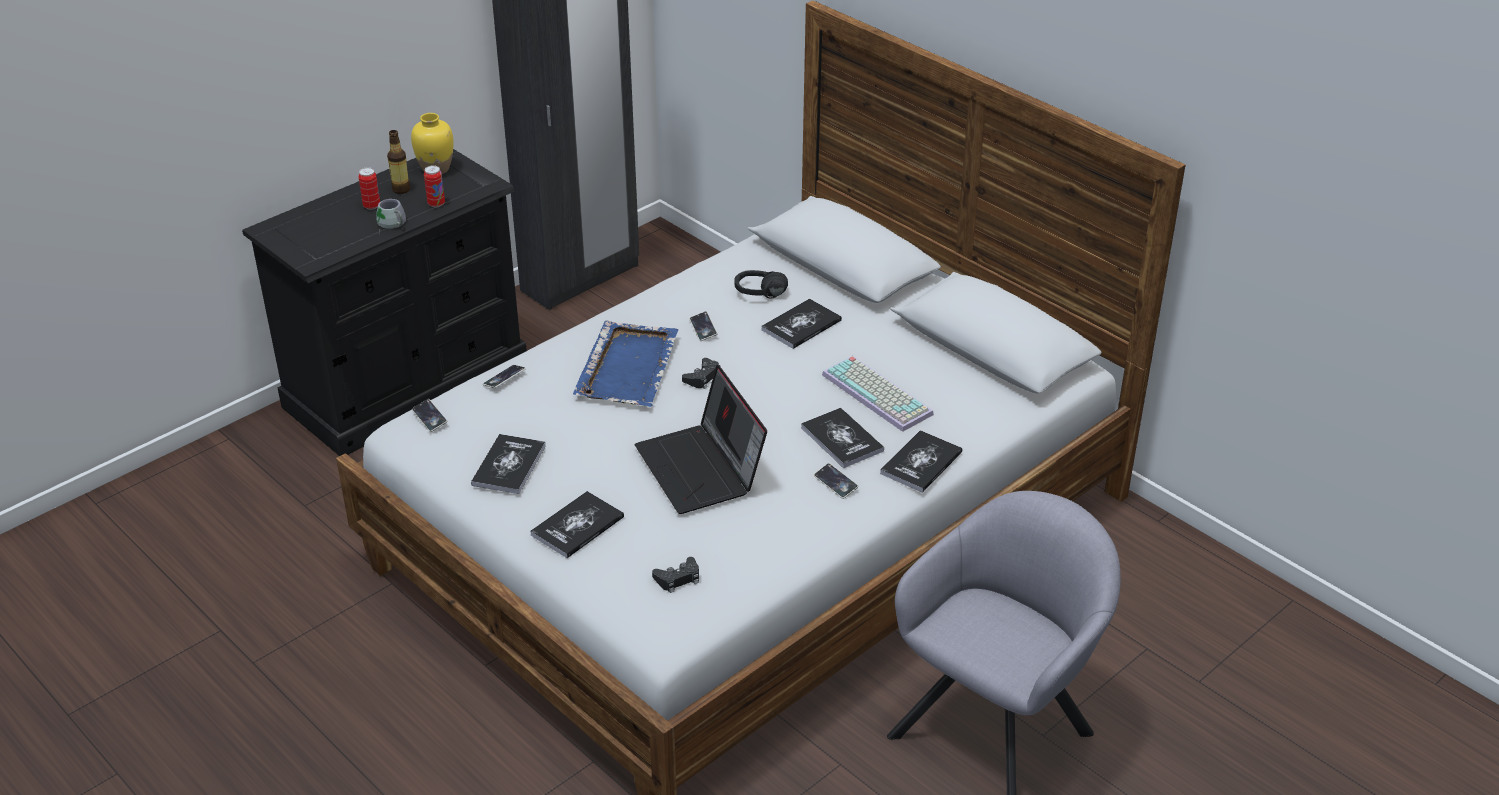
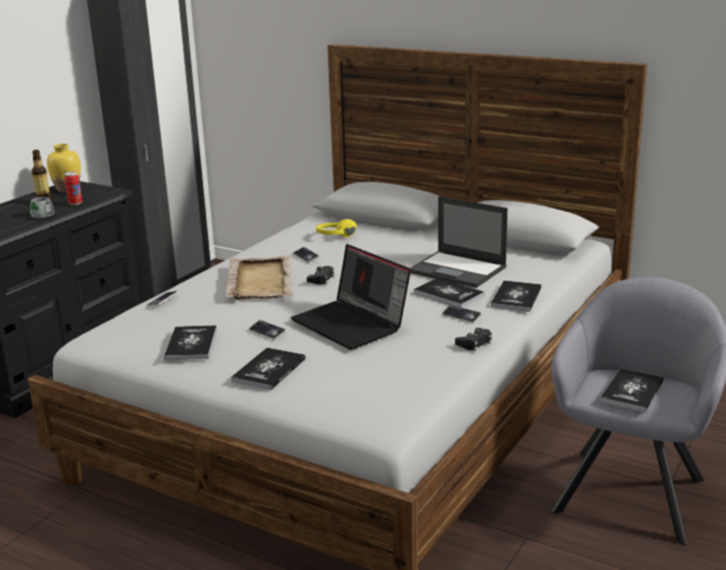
camera: 15 degrees left, 15 degrees down
can [358,168,380,210] -> none
phone [412,399,447,432] -> phone moved to [248,320,286,340]
blue tray [573,321,678,407] -> beige tray [226,256,293,300]
black game controller [652,557,699,593] -> black game controller moved to [455,328,492,351]
black headphones [734,270,788,299] -> yellow headphones [316,219,357,237]
book [761,298,842,349] -> book moved to [600,368,664,412]
keyboard [822,356,934,432] -> laptop [410,196,508,288]

